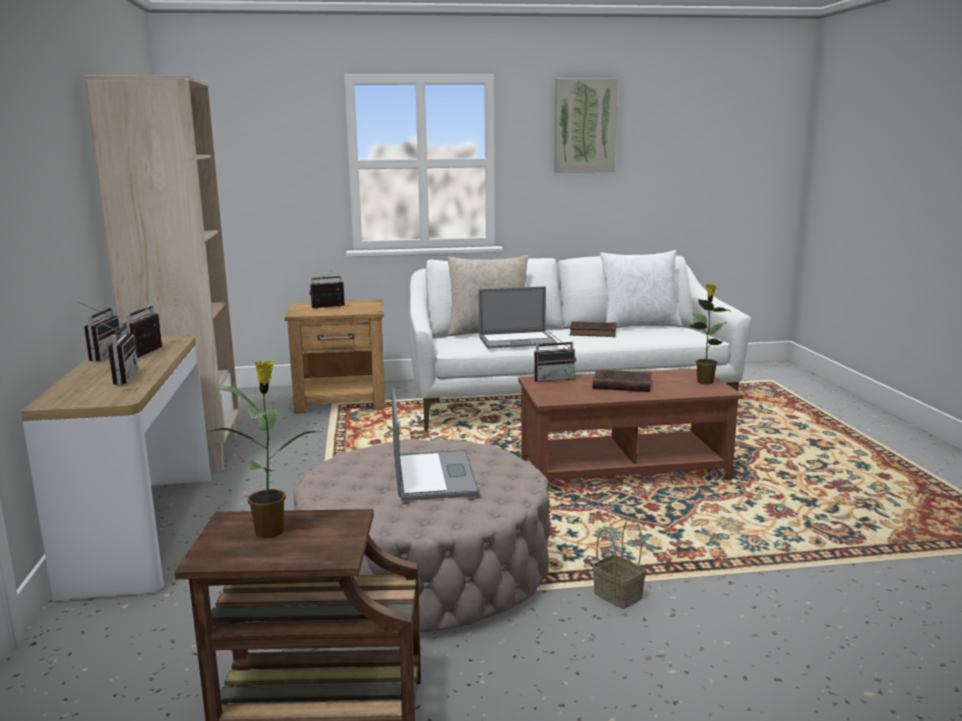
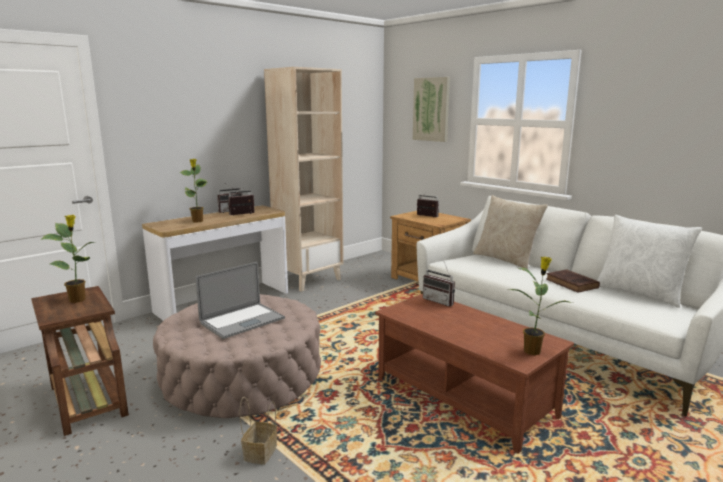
camera: 55 degrees right, 0 degrees up
radio [93,319,138,385] -> potted plant [179,159,207,223]
laptop [478,286,557,349] -> none
picture [554,79,618,173] -> picture moved to [413,77,450,142]
brown book [592,369,652,392] -> none

